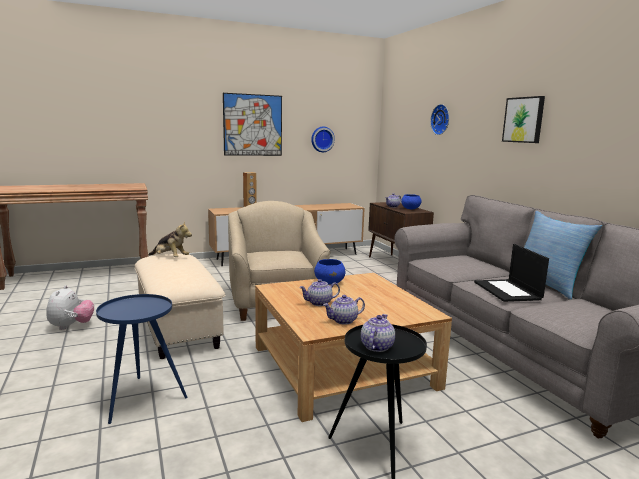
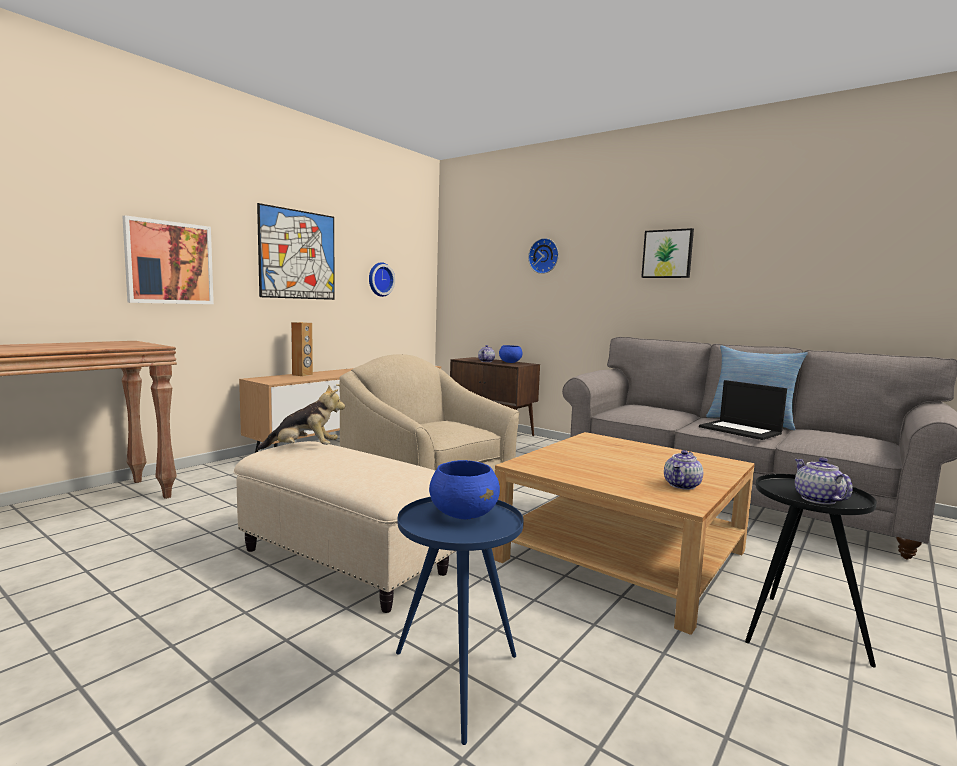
camera: 30 degrees left, 5 degrees down
plush toy [47,285,94,330] -> none
teapot [299,279,340,306] -> none
blue bowl [314,259,345,285] -> blue bowl moved to [429,460,500,519]
none -> picture [122,215,214,304]

